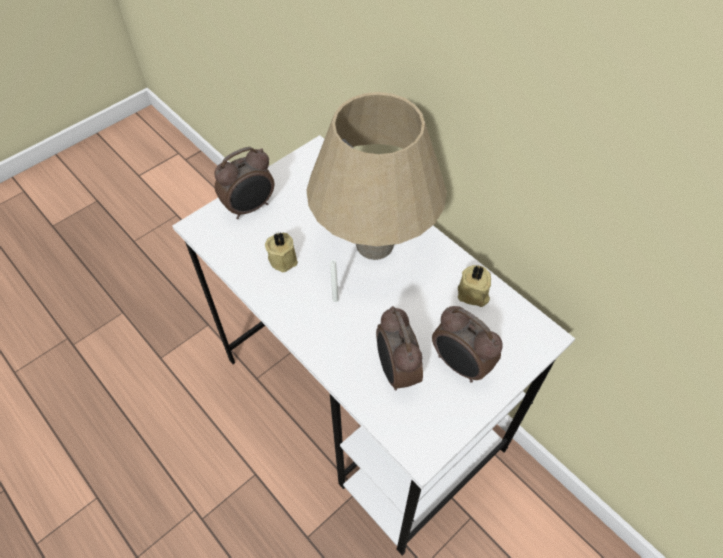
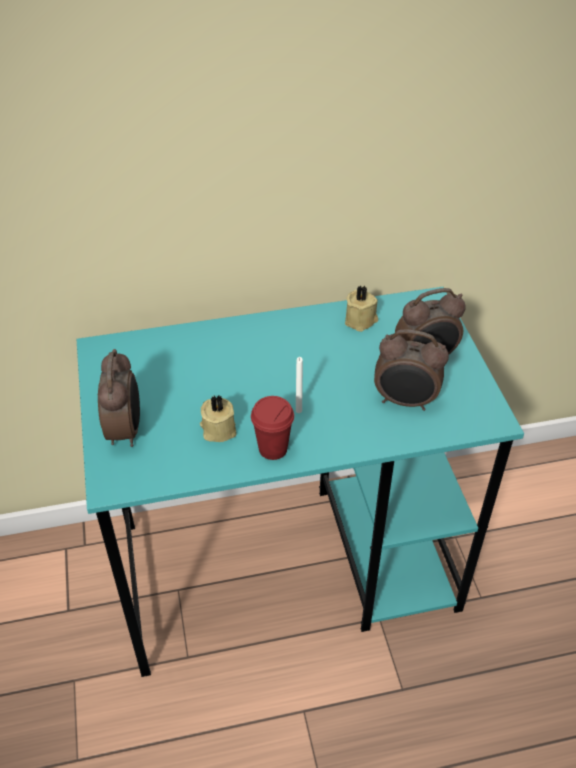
camera: 60 degrees left, 10 degrees down
white desk [172,135,575,555] -> turquoise desk [76,287,524,677]
beige table lamp [306,92,447,260] -> none
none -> red cup [251,396,294,460]

